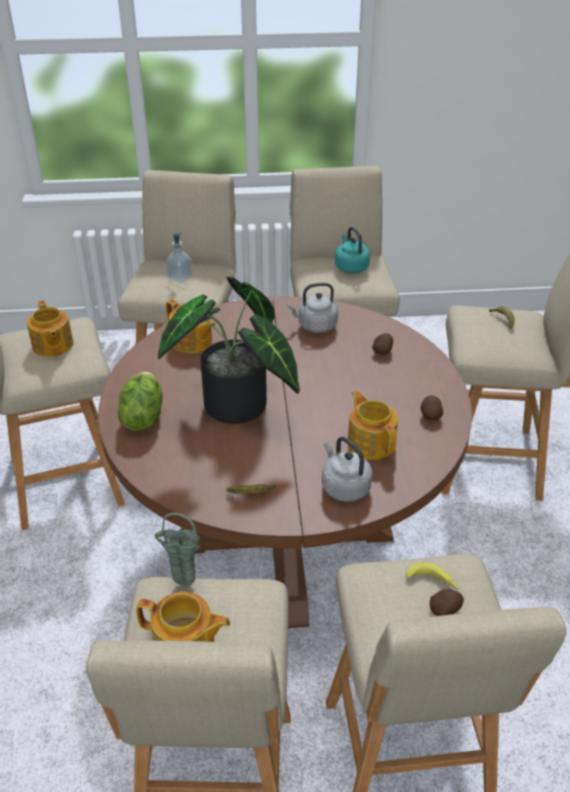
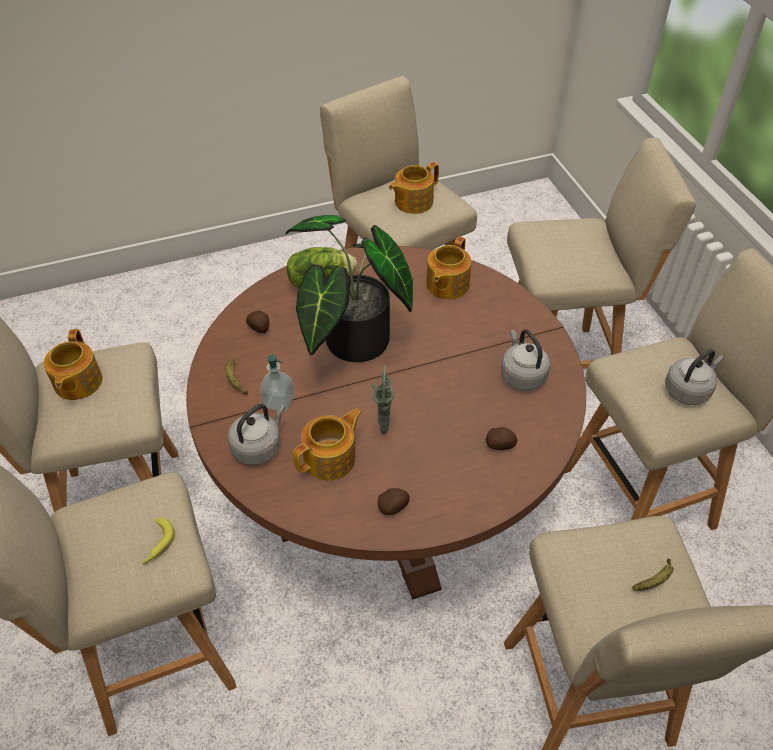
camera: 75 degrees right, 10 degrees up
green vase [154,513,201,586] -> green vase moved to [372,364,394,434]
soap dispenser [166,233,192,282] -> soap dispenser moved to [260,355,294,412]
turquoise kettle [335,227,370,274] -> grey kettle [665,349,724,405]
potato [430,589,464,616] -> potato moved to [246,311,269,333]

